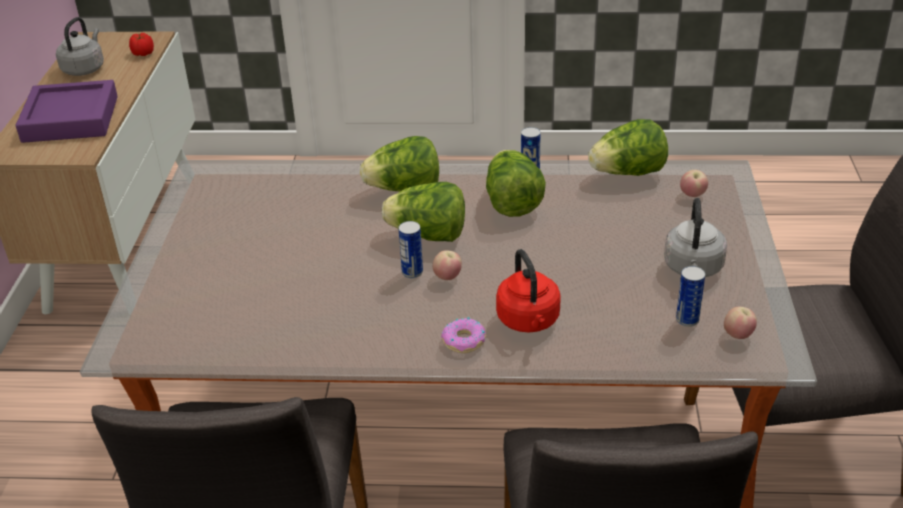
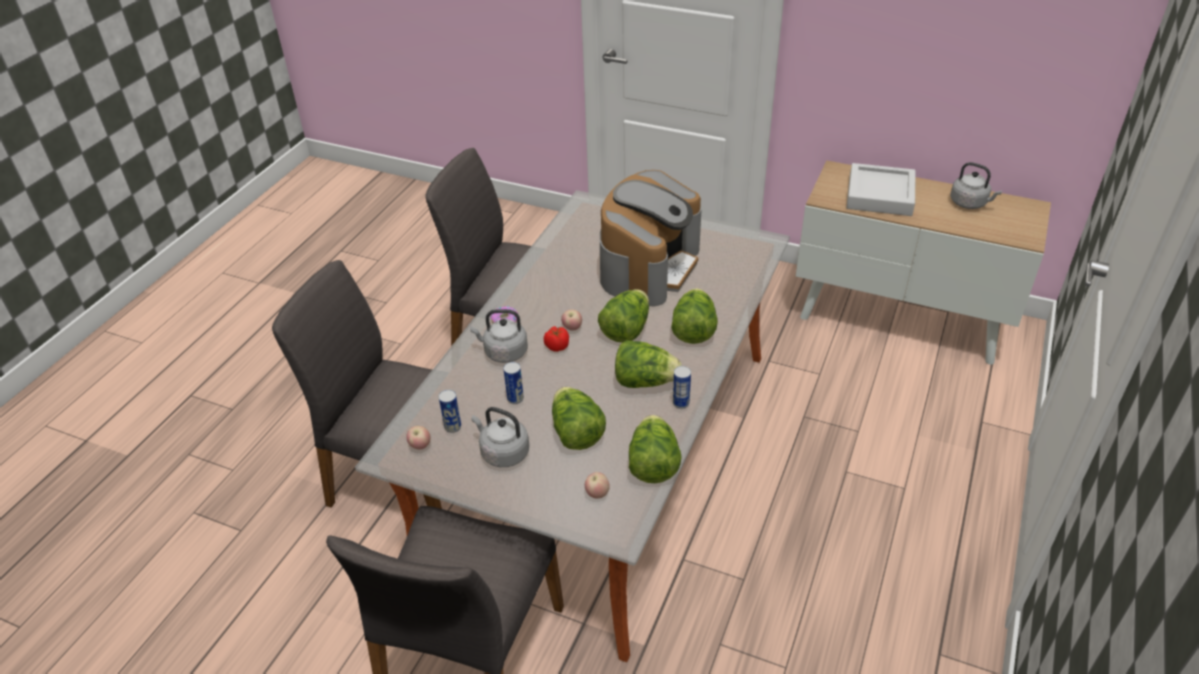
camera: 110 degrees right, 5 degrees up
purple tray [16,80,118,143] -> grey tray [846,163,916,216]
tomato [129,33,154,56] -> tomato moved to [544,326,569,352]
can [398,221,423,278] -> can moved to [503,362,524,404]
red kettle [496,249,561,332] -> grey kettle [470,309,528,363]
none -> lettuce [552,387,606,450]
none -> coffee machine [600,170,702,306]

